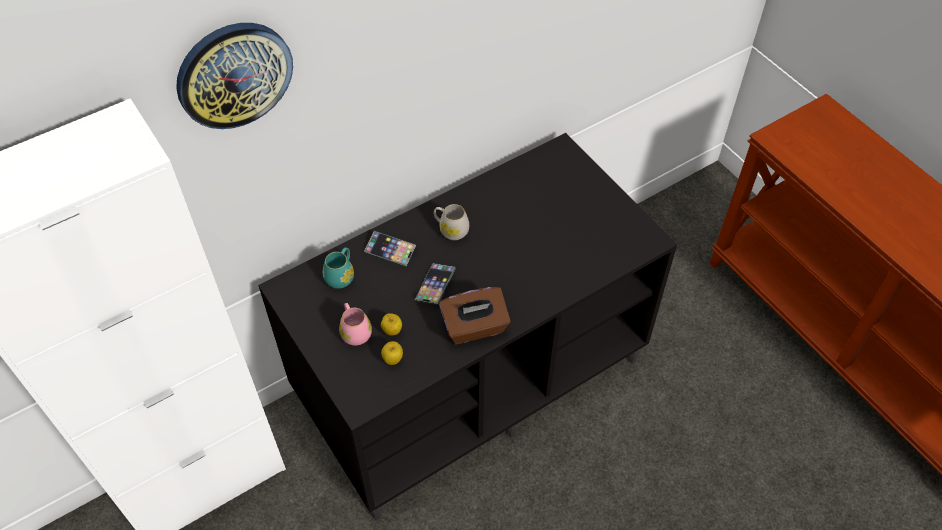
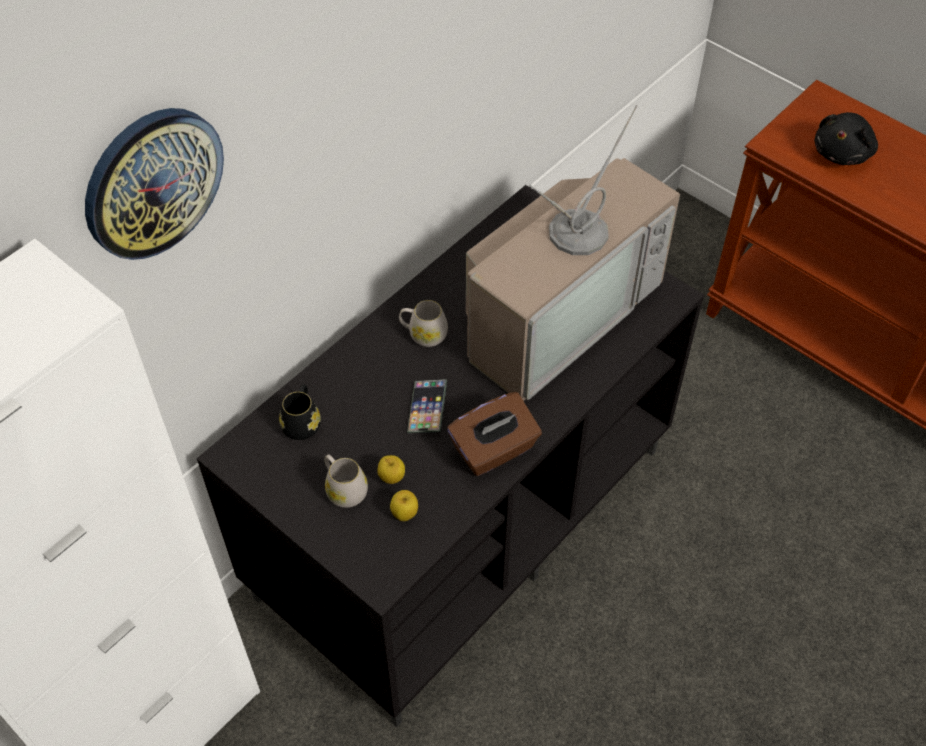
camera: 15 degrees left, 0 degrees up
turquoise mug [323,247,354,289] -> black mug [279,384,321,440]
pink mug [339,303,372,345] -> white mug [324,455,368,508]
phone [364,231,416,267] -> none
none -> television [466,105,680,401]
none -> black plush toy [814,112,878,165]

